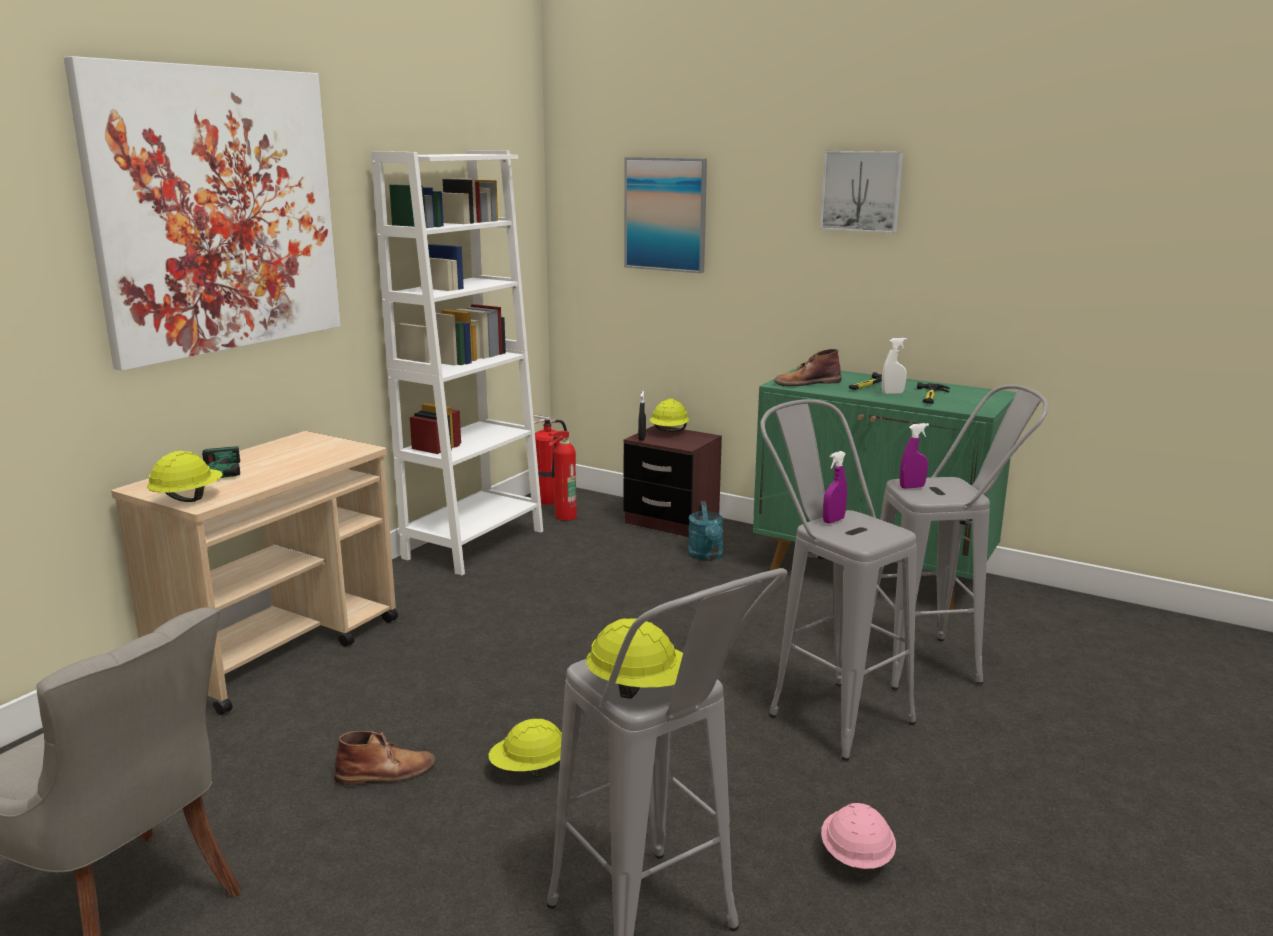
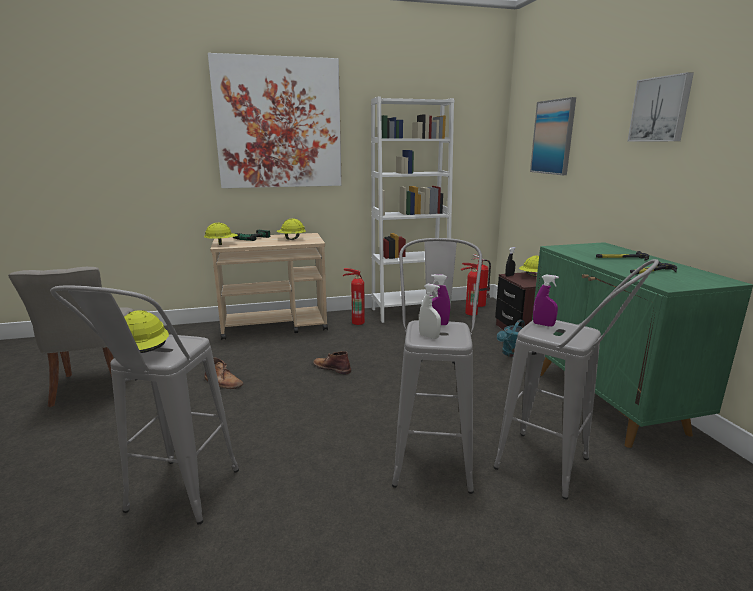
camera: 45 degrees right, 0 degrees up
yellow hard hat [489,719,562,778] -> yellow hard hat moved to [277,219,306,240]
brown boot [774,349,842,386] -> brown boot moved to [313,351,351,374]
pink hard hat [821,803,896,869] -> none
white spray bottle [882,338,907,394] -> white spray bottle moved to [419,284,441,339]
none -> fire extinguisher [343,268,365,325]

